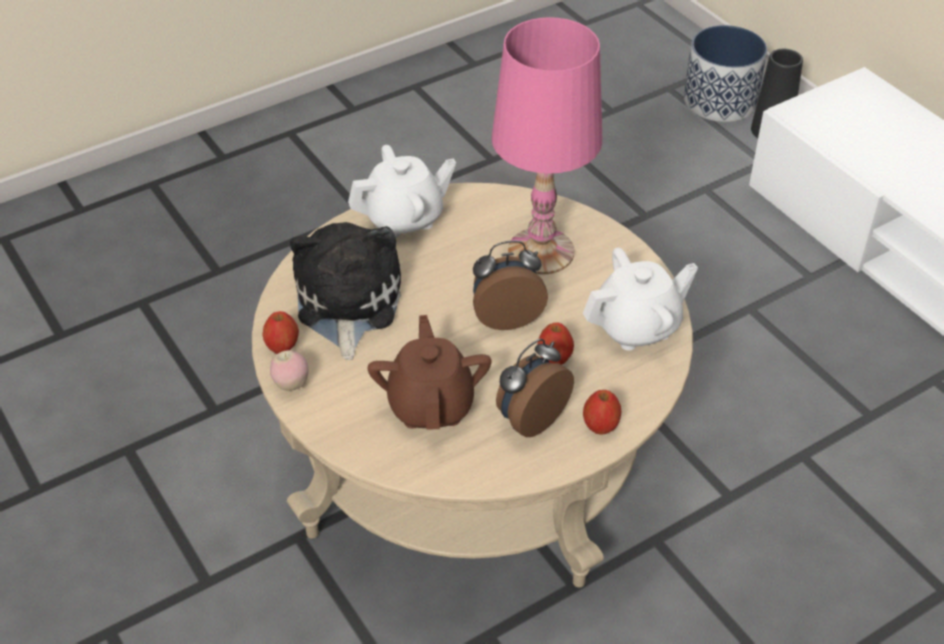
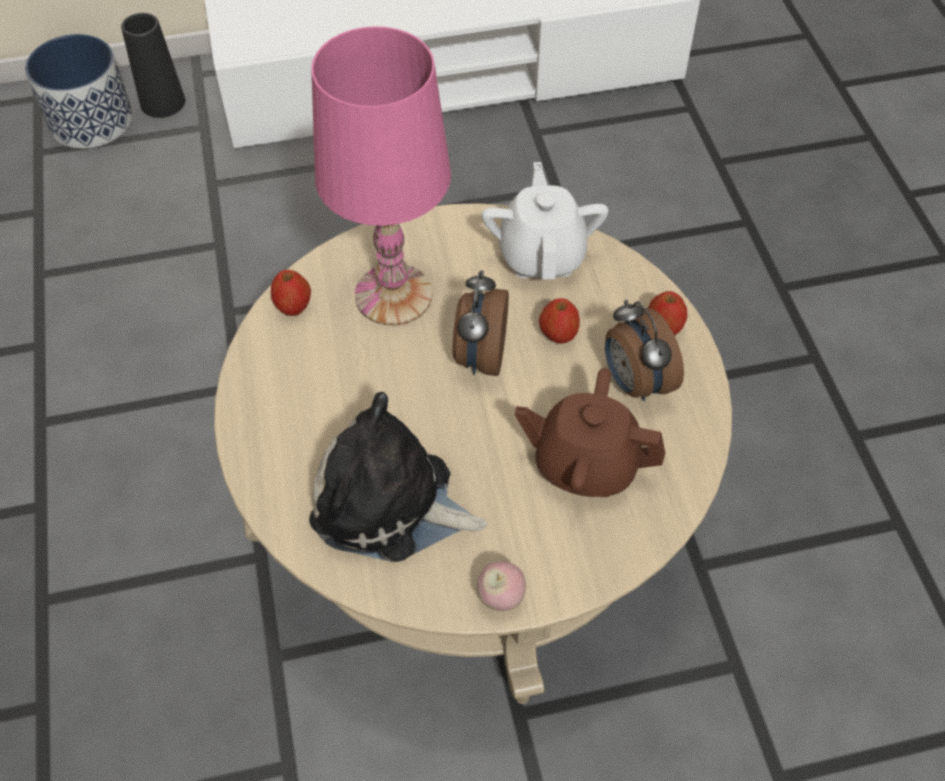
camera: 70 degrees left, 10 degrees up
apple [263,311,299,354] -> apple moved to [271,270,311,316]
white teapot [348,145,456,238] -> none

